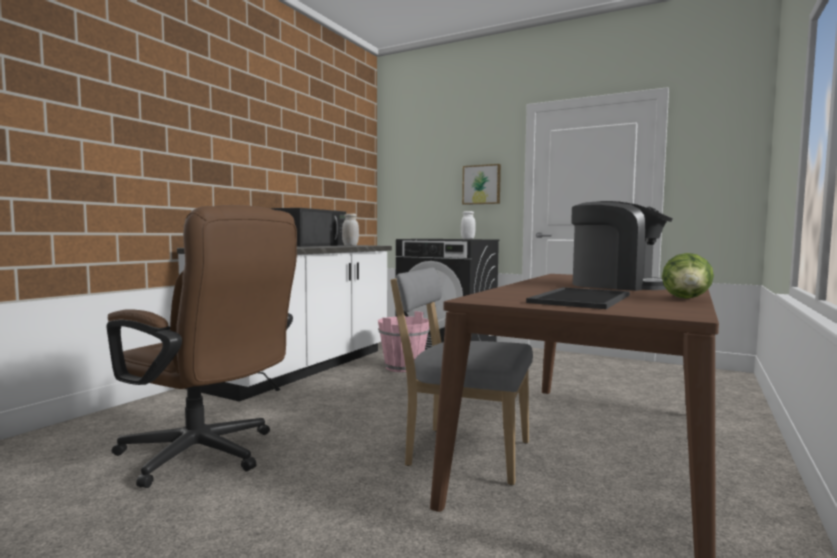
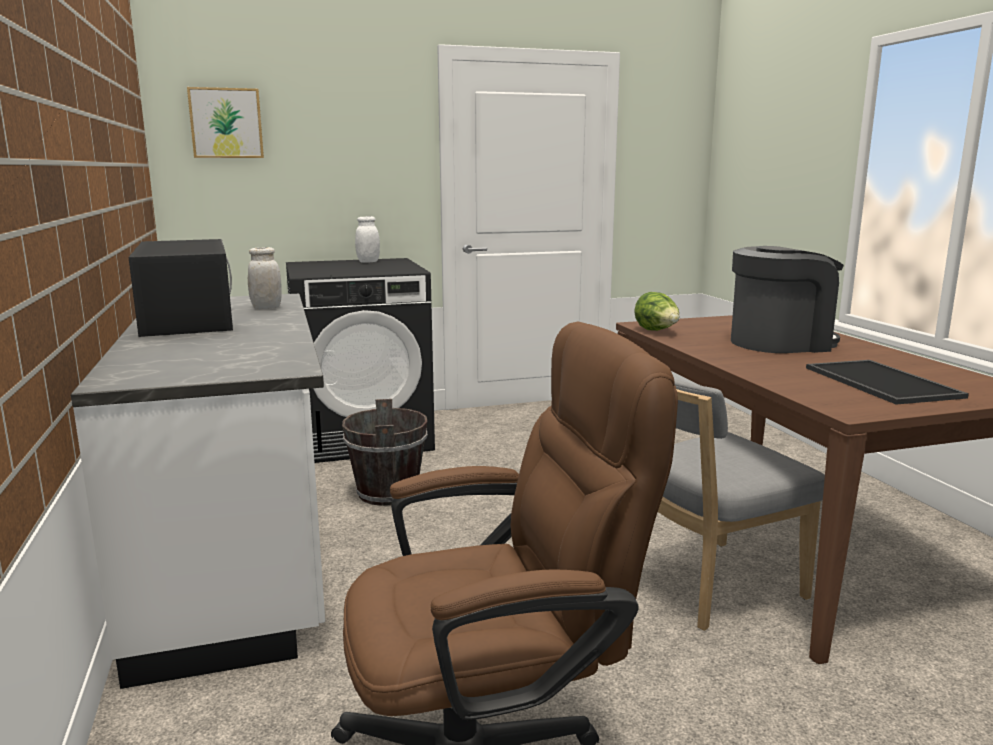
camera: 45 degrees left, 10 degrees up
pink bucket [378,311,430,372] -> brown bucket [342,399,428,506]
picture [462,164,501,205] -> picture moved to [187,87,264,158]
lettuce [662,253,714,299] -> lettuce moved to [634,292,679,331]

